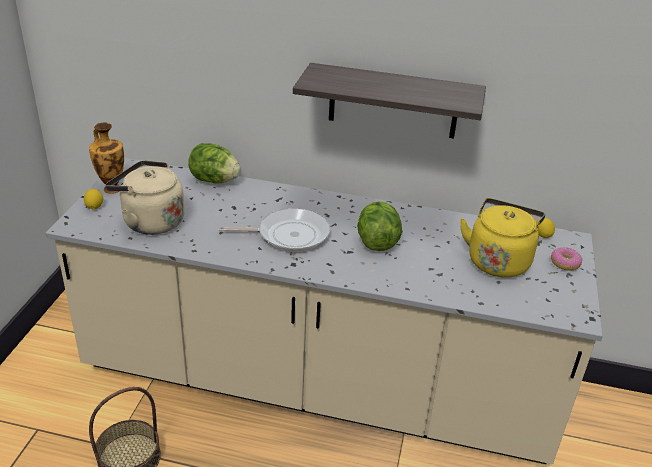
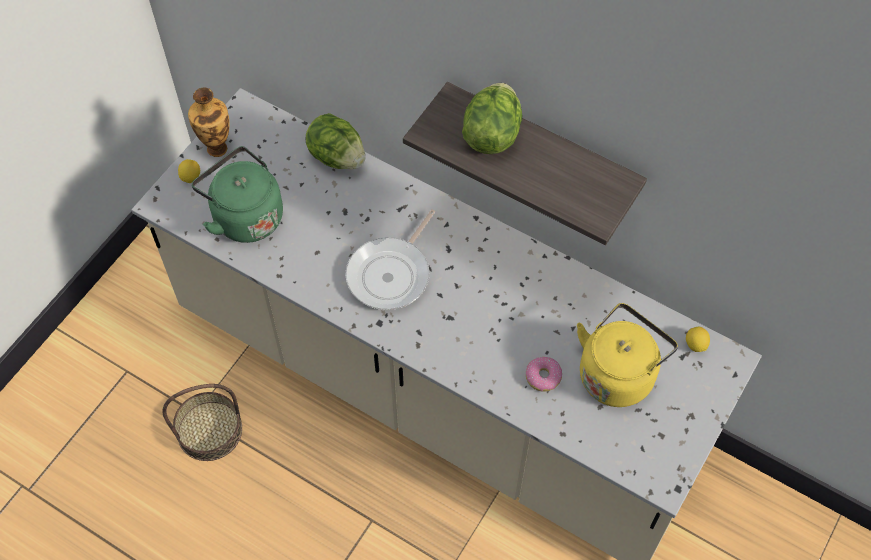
camera: 20 degrees right, 25 degrees up
beige kettle [105,160,185,235] -> green kettle [192,146,283,243]
frying pan [219,208,330,252] -> frying pan turned 105 degrees clockwise [345,209,435,310]
lettuce [357,201,402,251] -> lettuce moved to [462,83,522,154]
donut [551,247,582,271] -> donut moved to [526,357,562,392]

